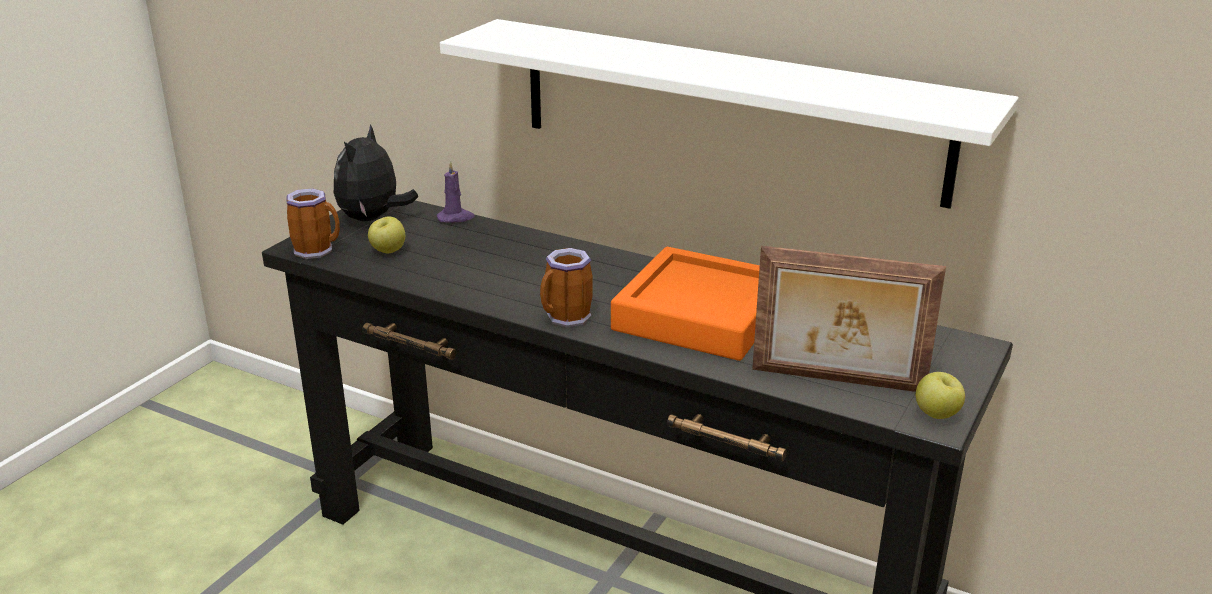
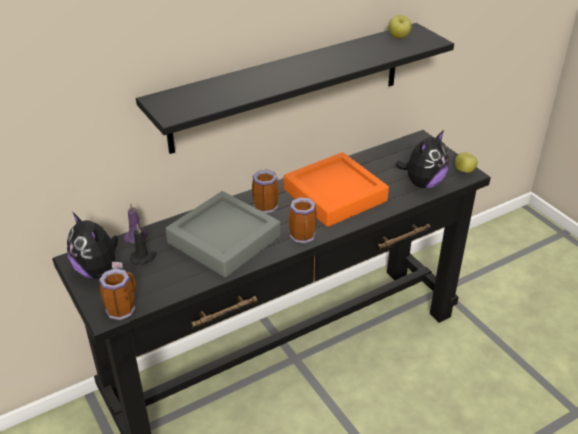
camera: 60 degrees left, 10 degrees up
apple [368,217,405,253] -> apple moved to [388,15,412,39]
white shelf [440,19,1019,209] -> black shelf [136,23,454,154]
picture frame [752,246,946,392] -> plush toy [396,130,449,188]
none -> black candle [130,224,157,265]
none -> grey tray [166,191,281,277]
none -> mug [252,170,279,214]

